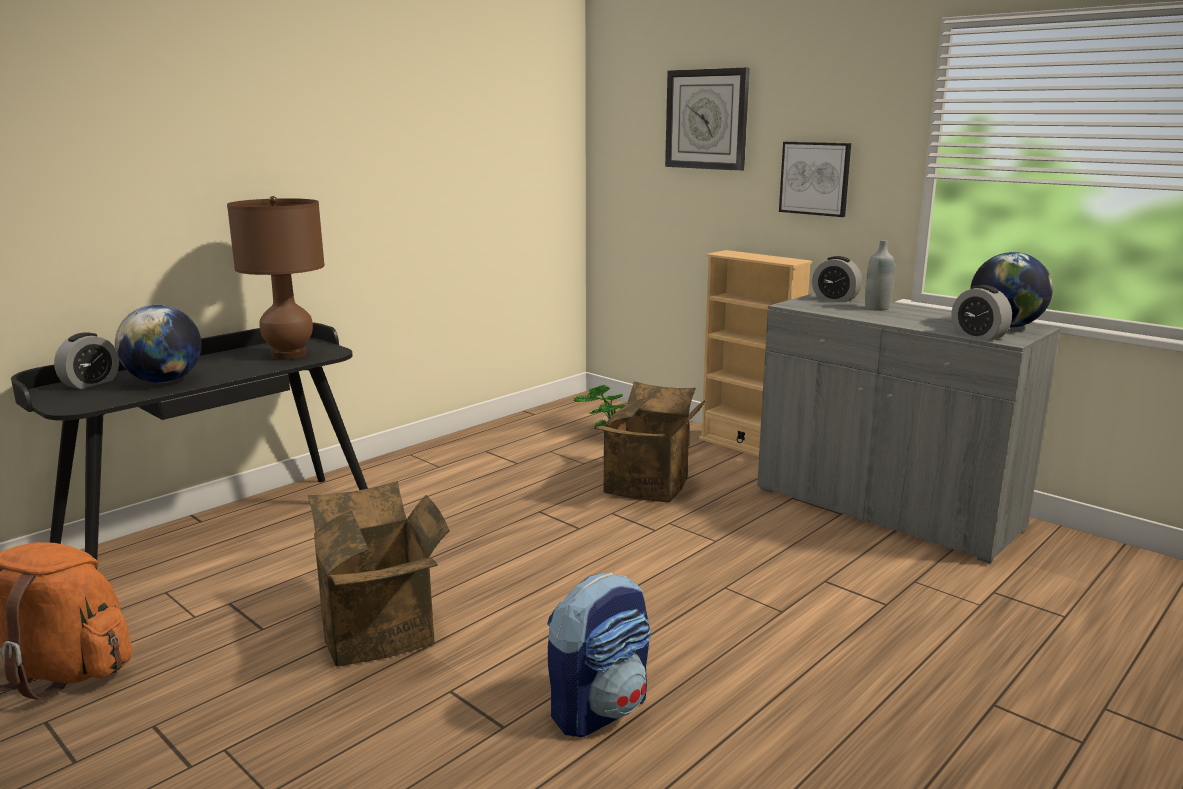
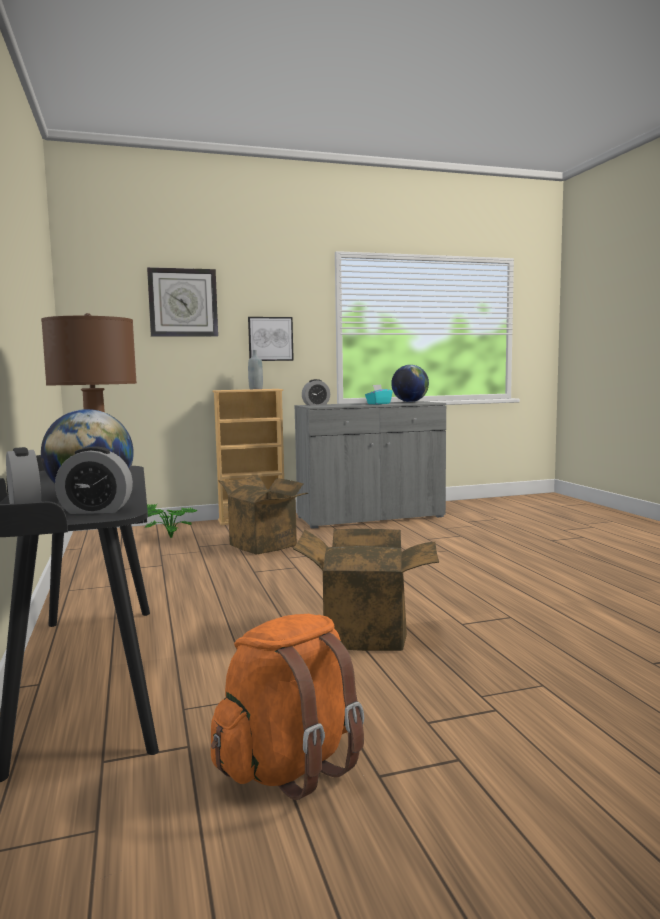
camera: 60 degrees left, 10 degrees down
backpack [547,573,651,737] -> none
grey bottle [865,240,894,311] -> grey bottle moved to [248,350,263,389]
alarm clock [951,285,1012,341] -> alarm clock moved to [55,446,133,514]
none -> turquoise tissue box [365,384,393,404]

